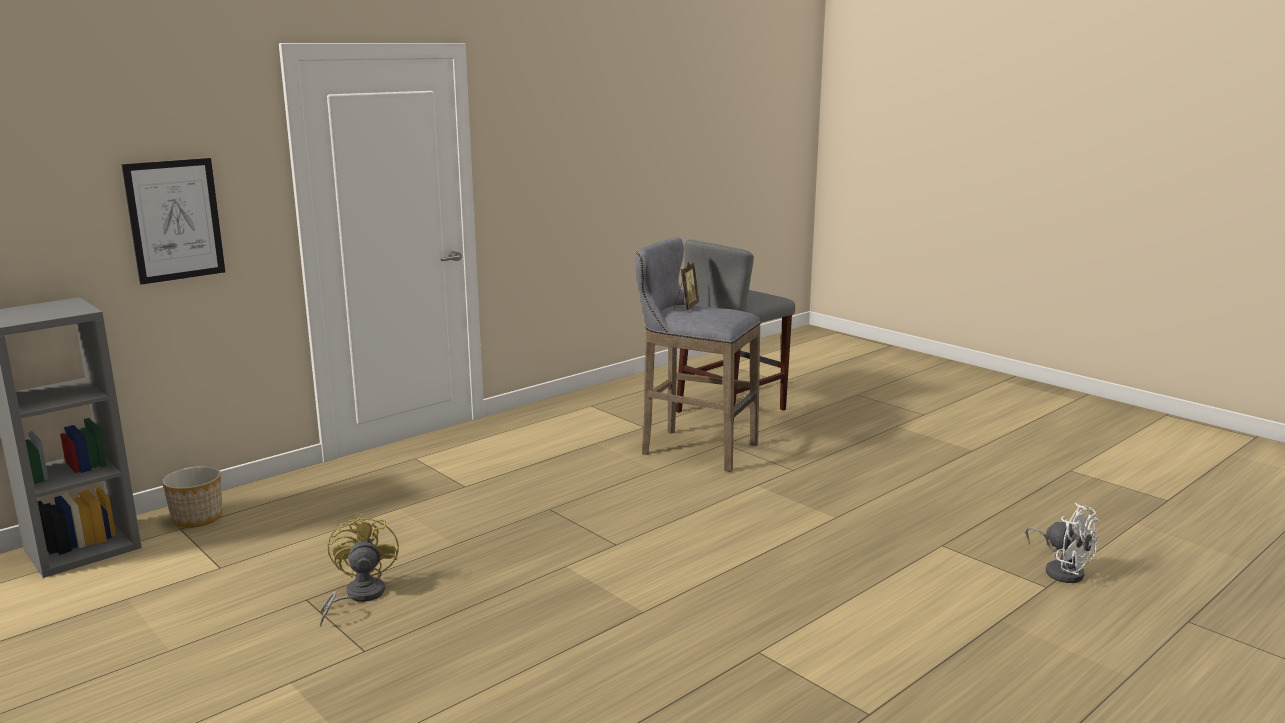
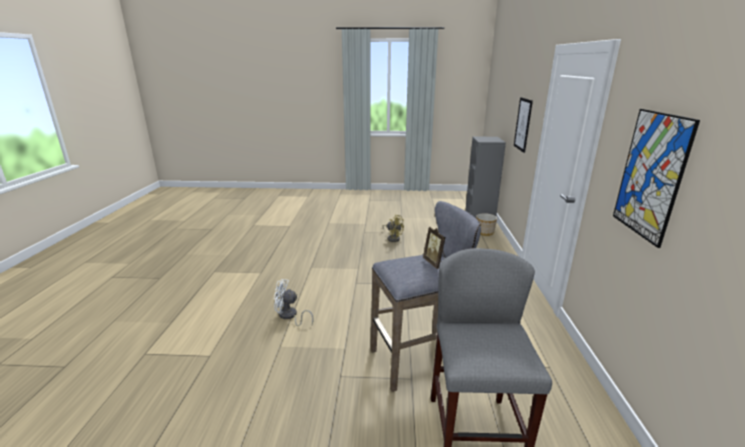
camera: 135 degrees right, 5 degrees up
white fan [1025,503,1100,583] -> white fan moved to [274,279,314,326]
none -> picture [613,109,700,248]

